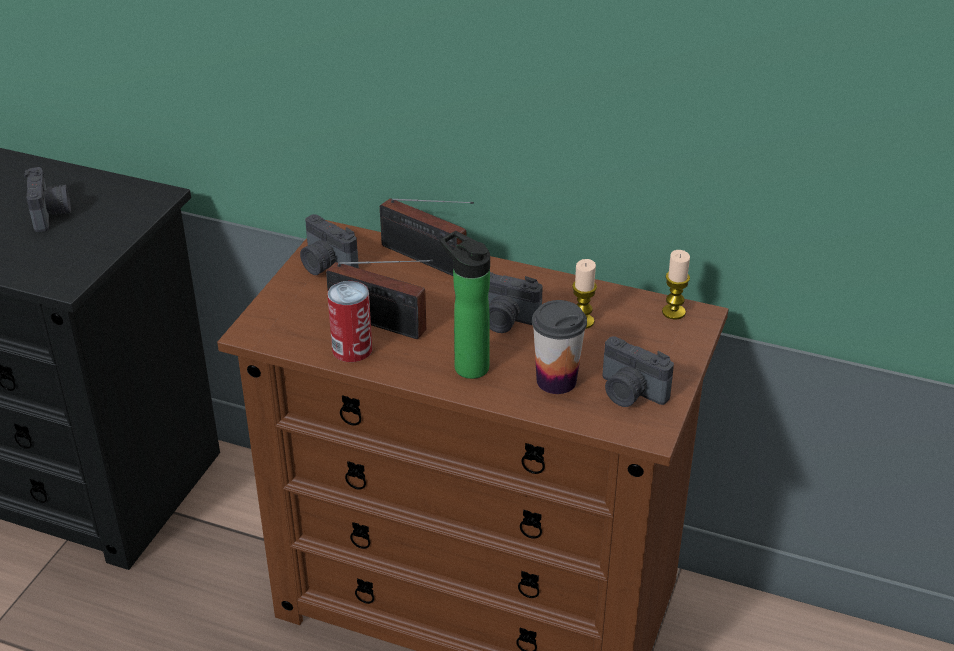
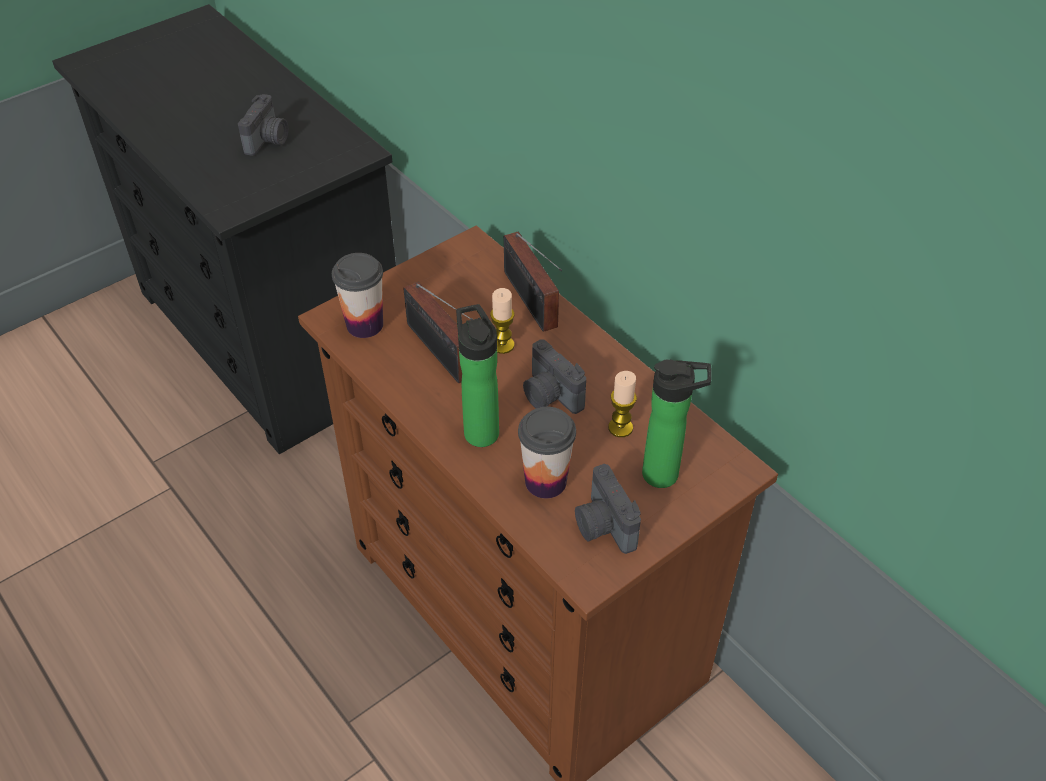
camera: 30 degrees right, 10 degrees up
camera [300,214,359,275] -> none
can [327,281,372,362] -> none
candle [662,250,690,320] -> candle moved to [490,288,515,354]
none -> cup [332,253,383,338]
none -> bottle [642,359,711,488]

